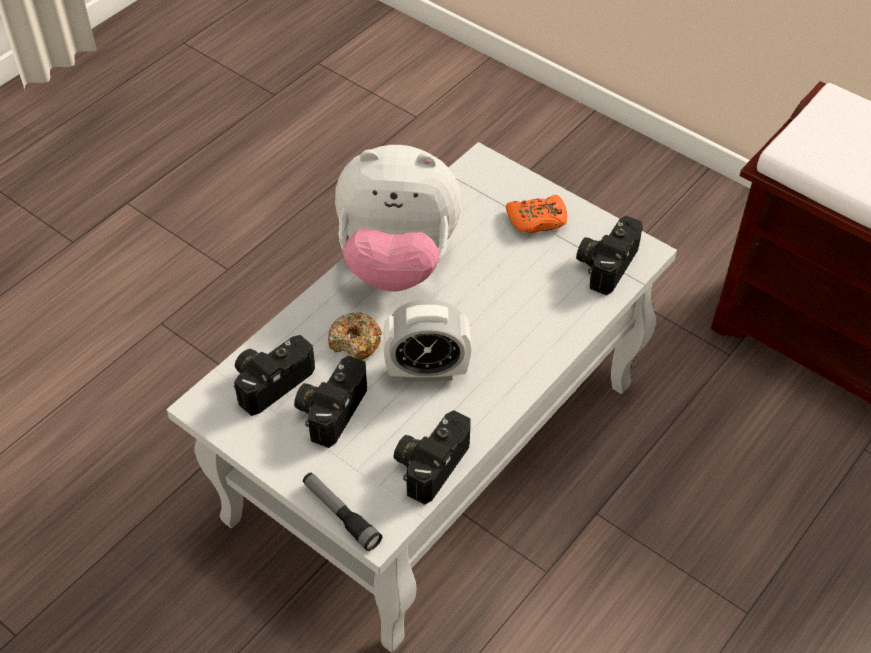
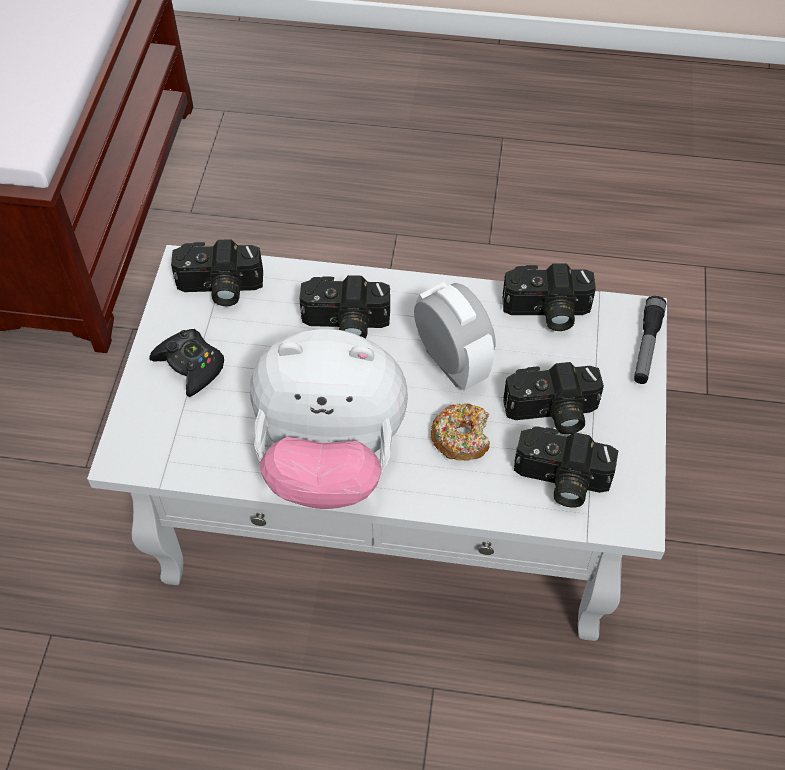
camera: 120 degrees left, 5 degrees up
plush toy [335,145,462,292] -> plush toy turned 120 degrees clockwise [250,329,408,509]
orange game controller [506,195,567,233] -> black game controller [149,329,224,397]
none -> camera [299,275,390,338]

